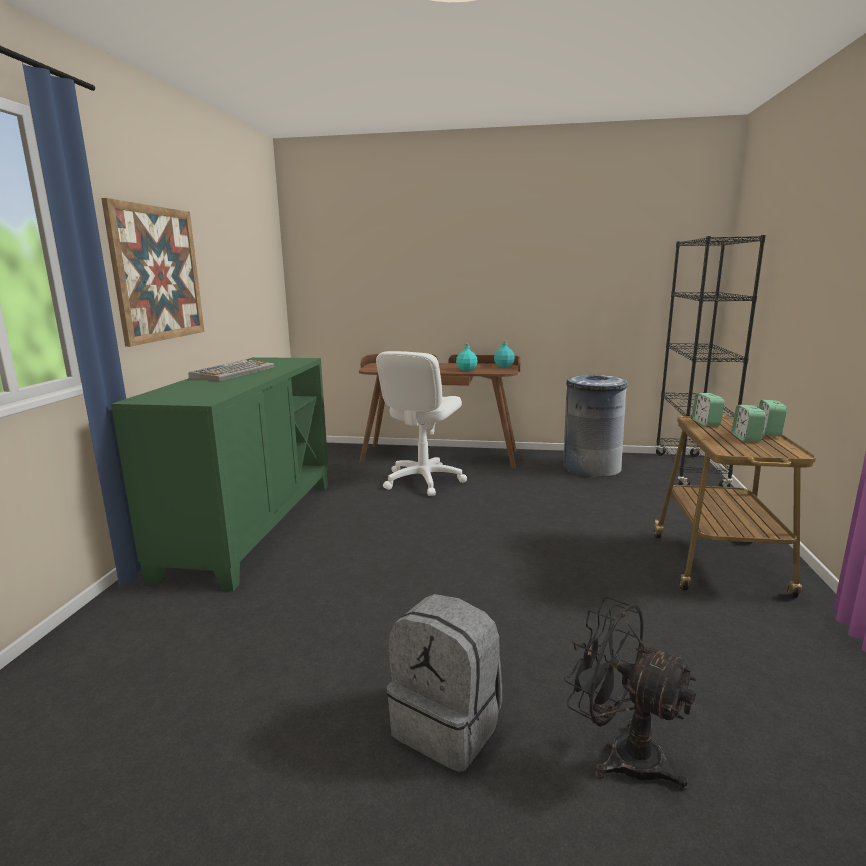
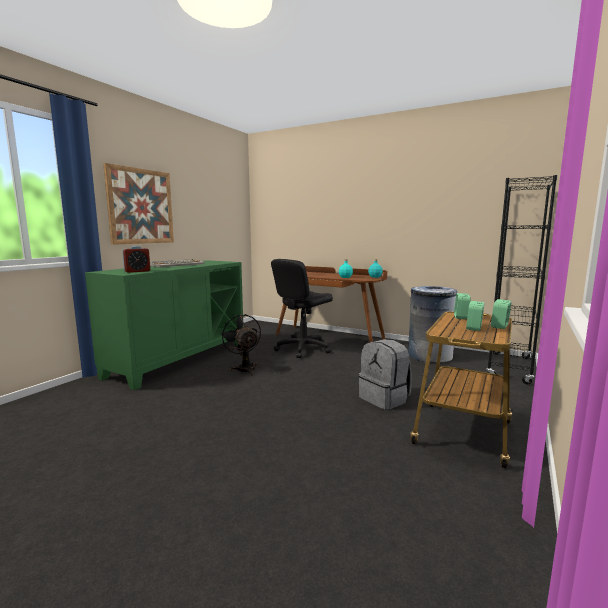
camera: 20 degrees right, 5 degrees down
white office chair [376,351,467,496] -> black office chair [271,259,333,358]
grey backpack [387,594,502,772] -> grey backpack moved to [358,339,412,410]
black fan [564,597,696,791] -> black fan moved to [220,314,261,375]
none -> alarm clock [122,246,150,273]

